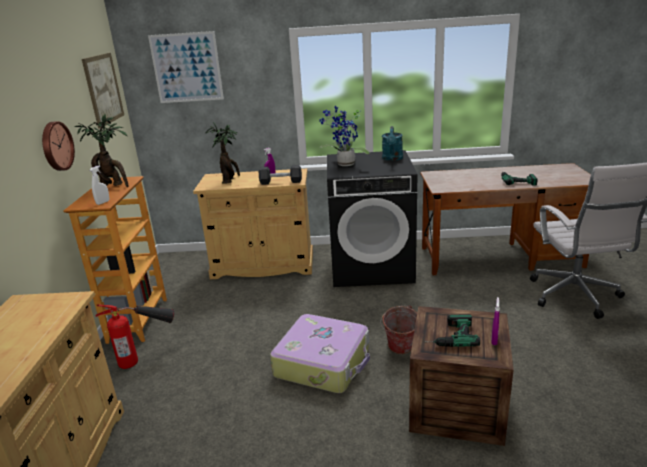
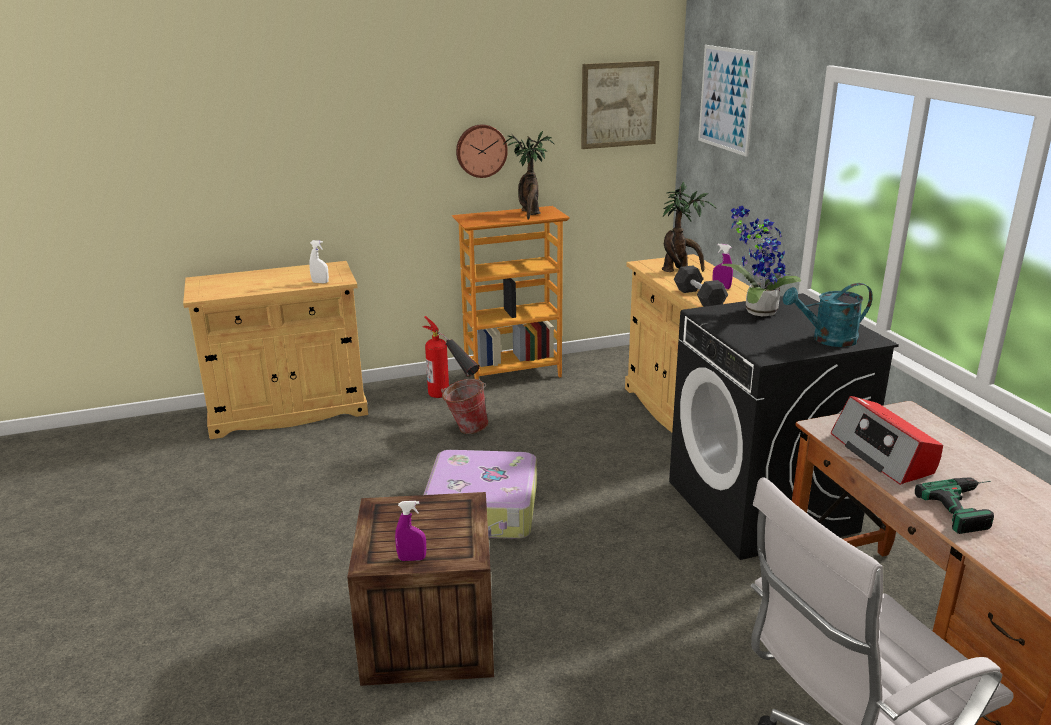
camera: 70 degrees right, 0 degrees up
white spray bottle [90,165,109,205] -> white spray bottle moved to [309,240,329,283]
bucket [380,305,417,354] -> bucket moved to [441,379,489,434]
power drill [432,314,480,347] -> none
none -> radio [831,396,943,485]

